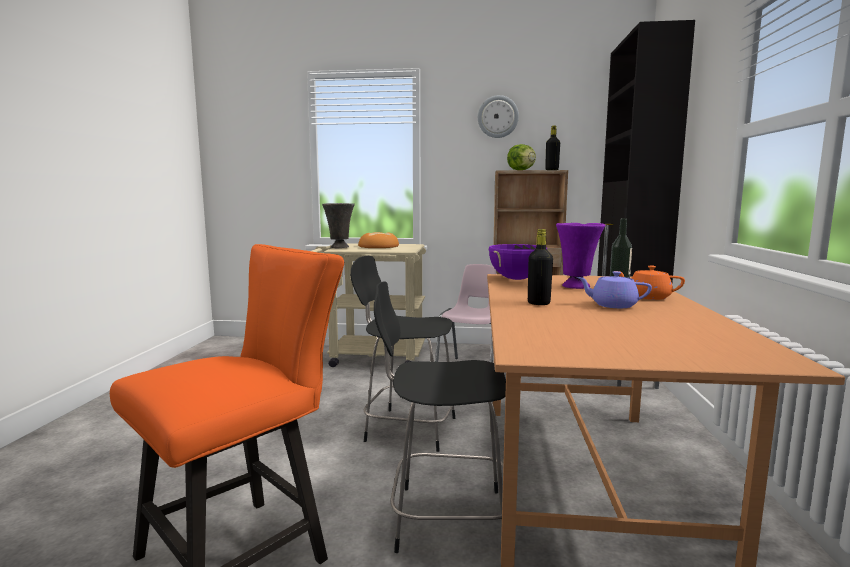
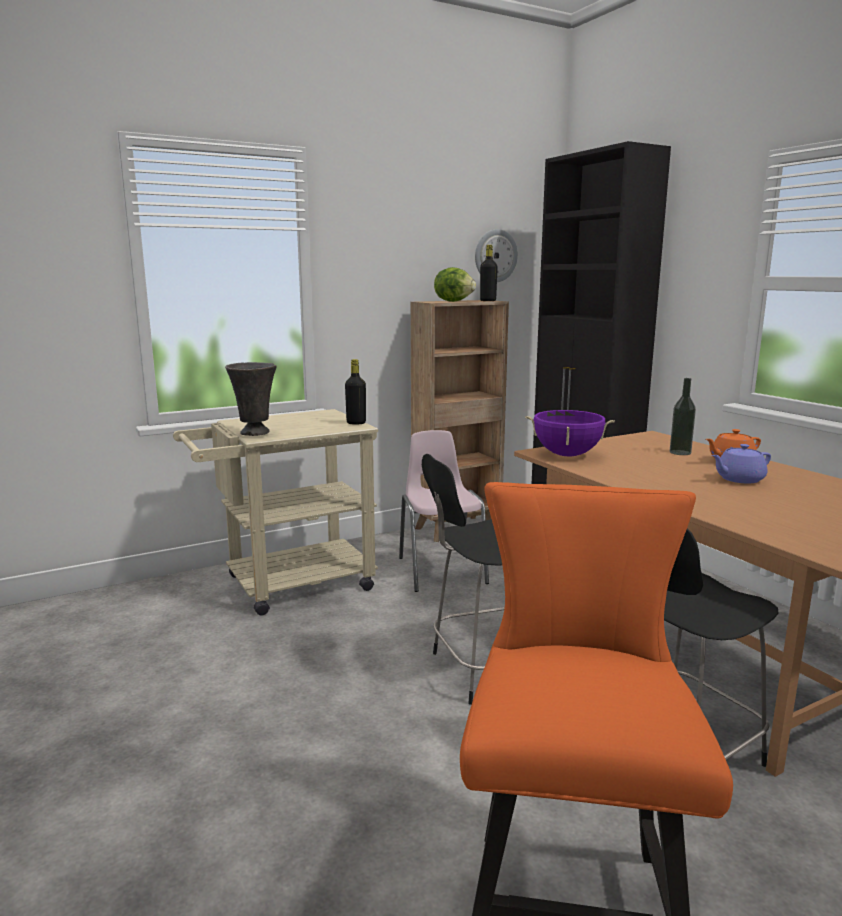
camera: 35 degrees left, 5 degrees up
bread [358,232,399,248] -> none
wall clock [478,95,519,138] -> wall clock moved to [475,229,518,282]
black bottle [528,229,553,305] -> black bottle moved to [345,359,366,425]
purple vase [556,223,605,289] -> none

